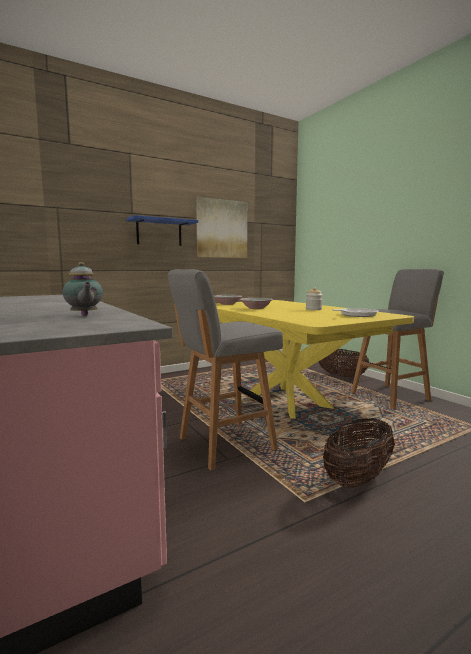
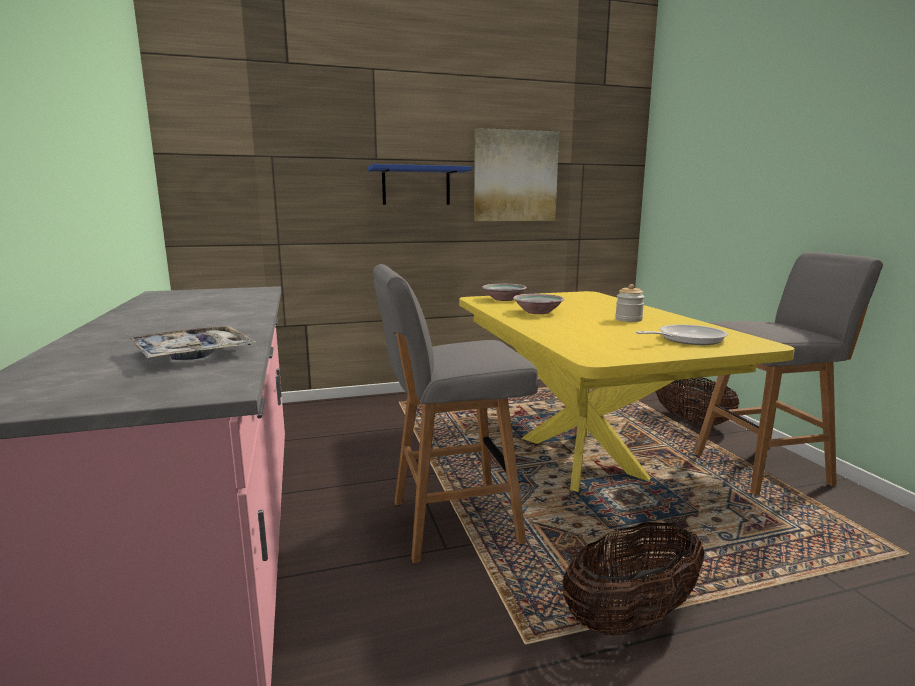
camera: 15 degrees right, 5 degrees up
teapot [62,262,103,316] -> tray [130,326,256,360]

